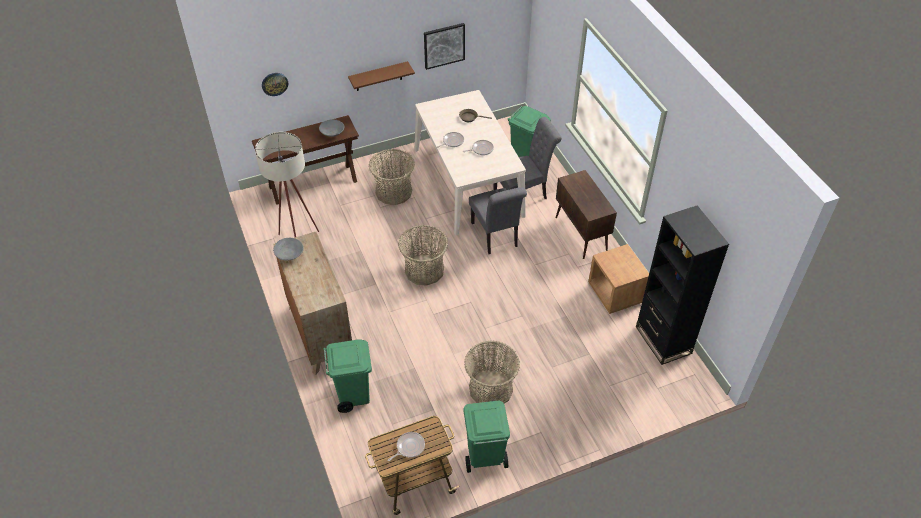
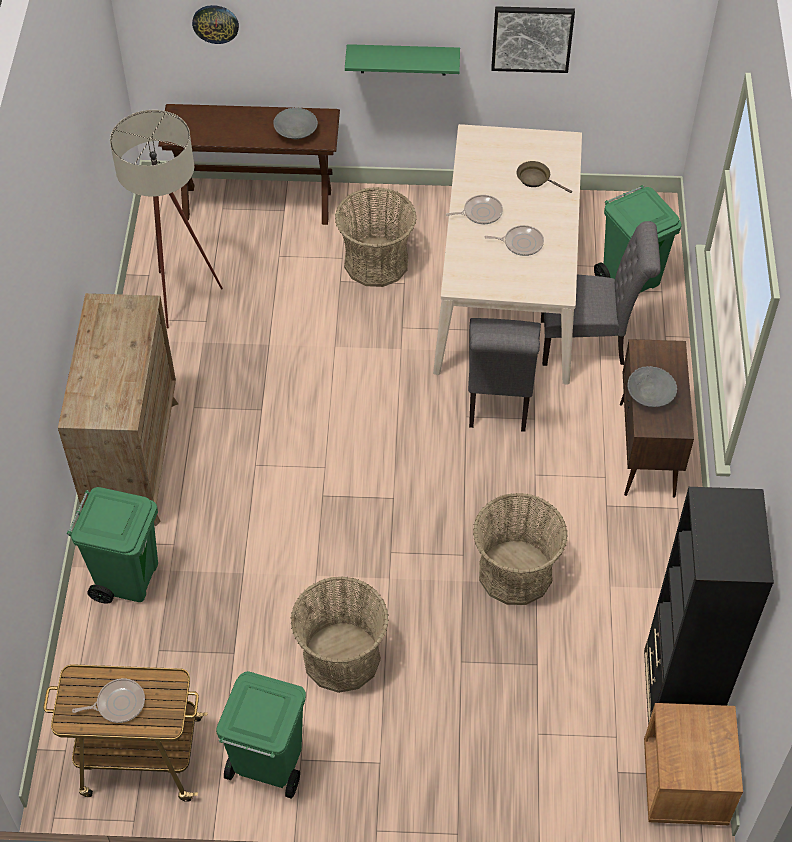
camera: 25 degrees right, 5 degrees up
grey bowl [273,237,304,261] -> grey bowl moved to [628,366,677,407]
brown shelf [348,61,415,91] -> green shelf [345,44,460,76]
basket [398,225,448,286] -> basket moved to [473,493,568,605]
brown nightstand [588,244,649,314] -> brown nightstand moved to [644,703,743,825]

